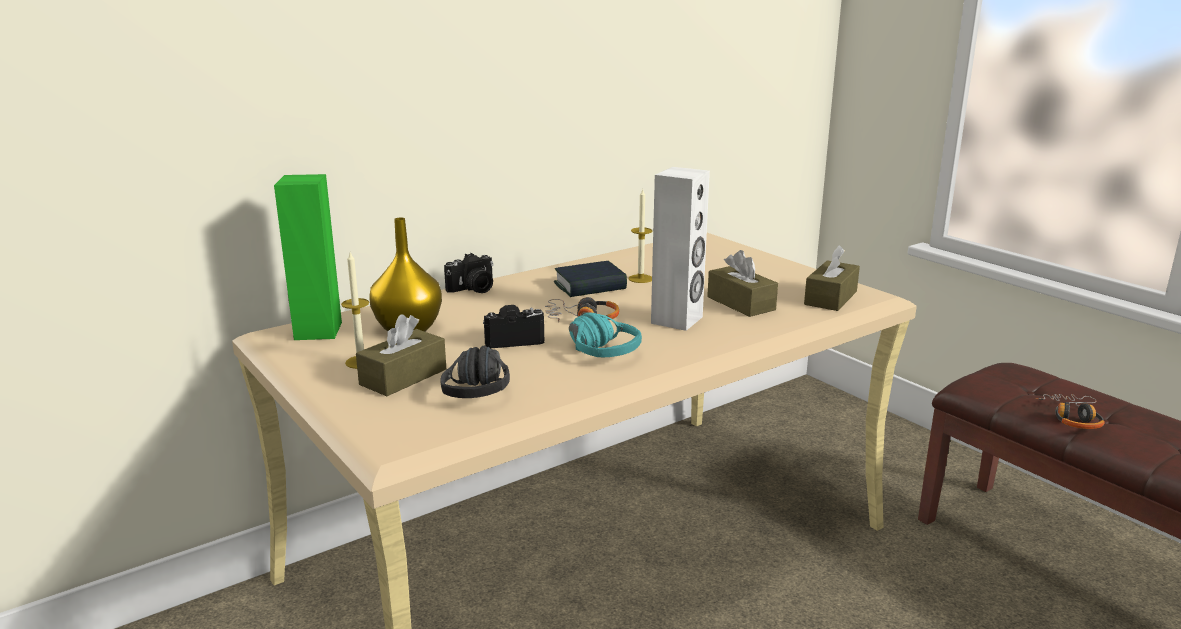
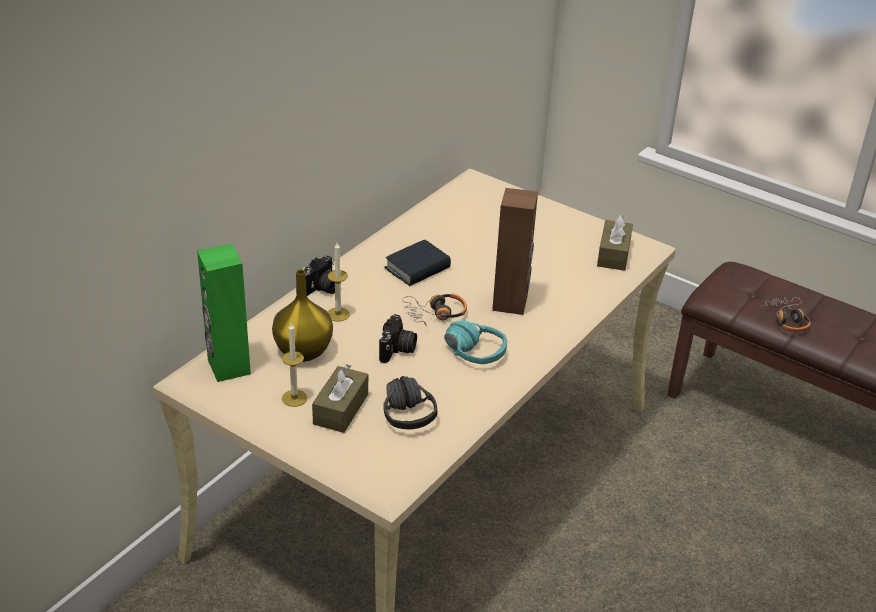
camera: 20 degrees left, 15 degrees up
camera [483,305,545,348] -> camera turned 135 degrees clockwise [379,314,417,363]
candle [628,189,653,283] -> candle moved to [328,243,350,322]
white speaker [651,167,710,331] -> brown speaker [492,188,538,315]
brown tissue box [707,250,778,317] -> none

